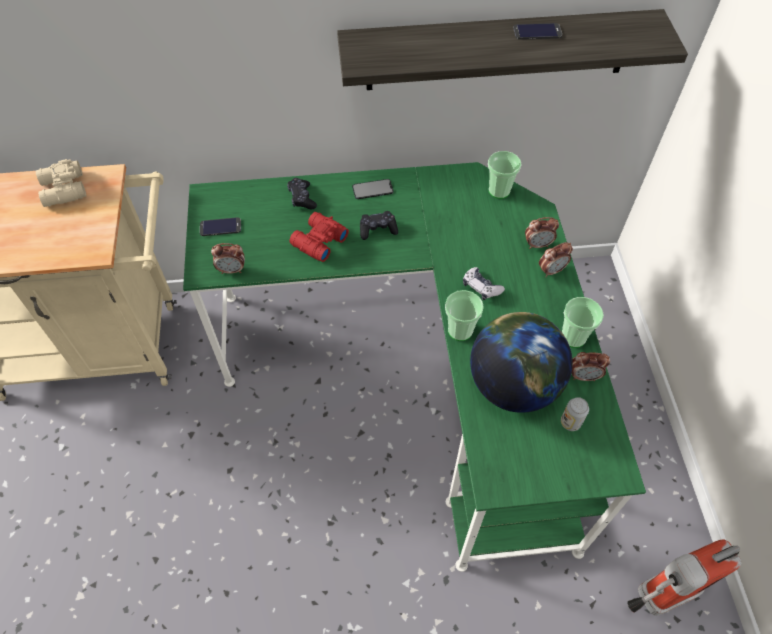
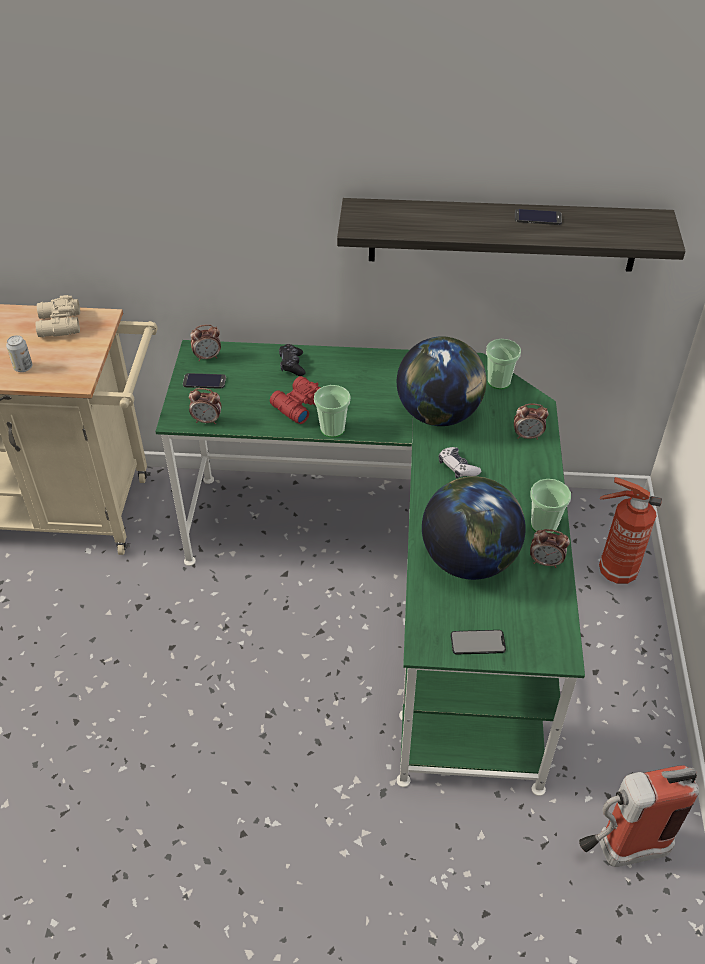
camera: 10 degrees right, 10 degrees down
phone [352,179,393,199] -> phone moved to [451,630,506,654]
black game controller [360,211,398,240] -> none
cup [445,290,484,341] -> cup moved to [314,385,350,438]
alarm clock [539,242,573,277] -> alarm clock moved to [190,324,221,361]
can [561,397,589,431] -> can moved to [6,335,33,372]
none -> globe [397,336,486,426]
none -> fire extinguisher [599,477,662,584]

